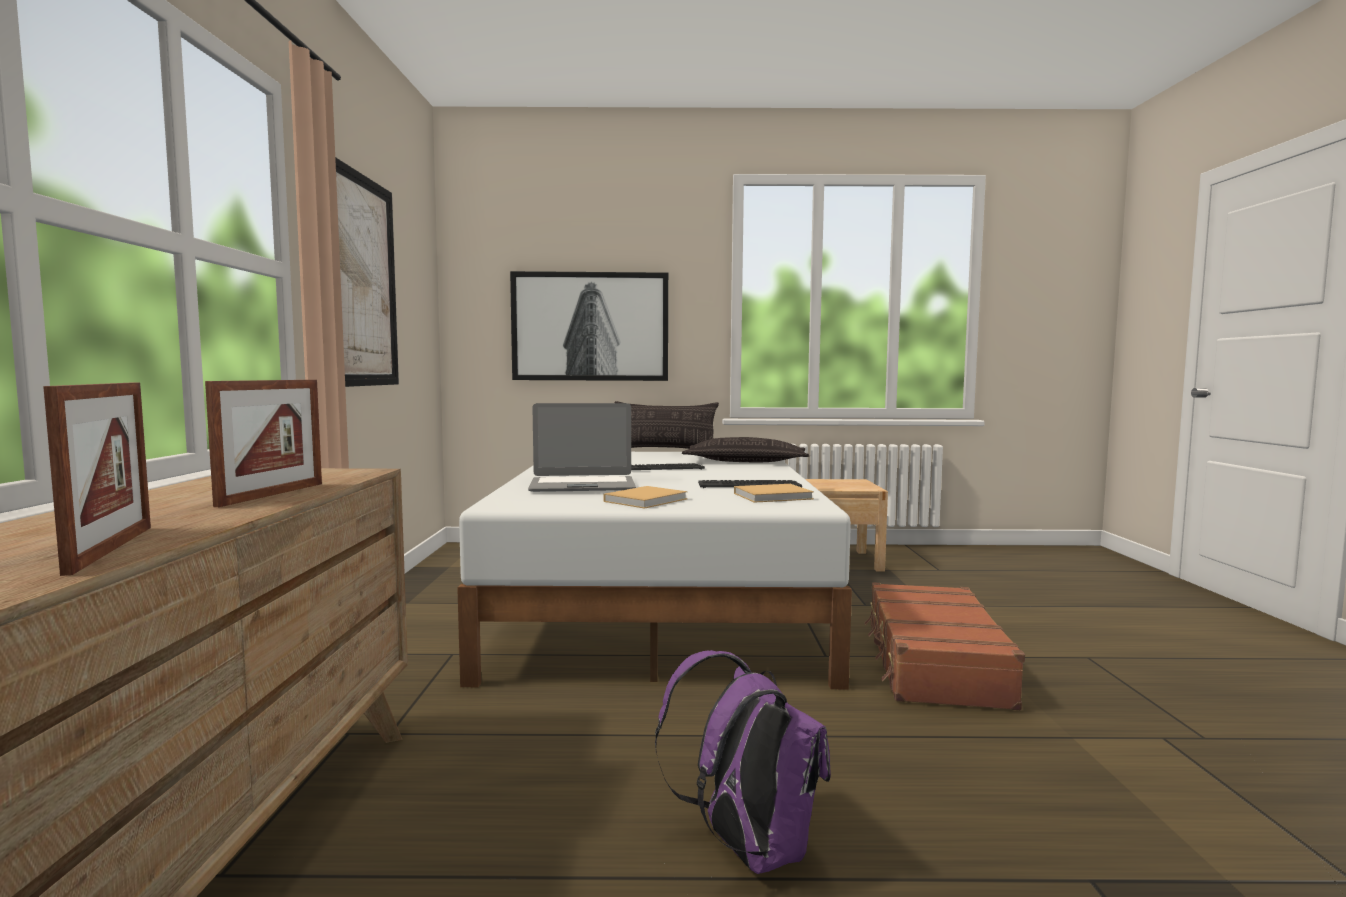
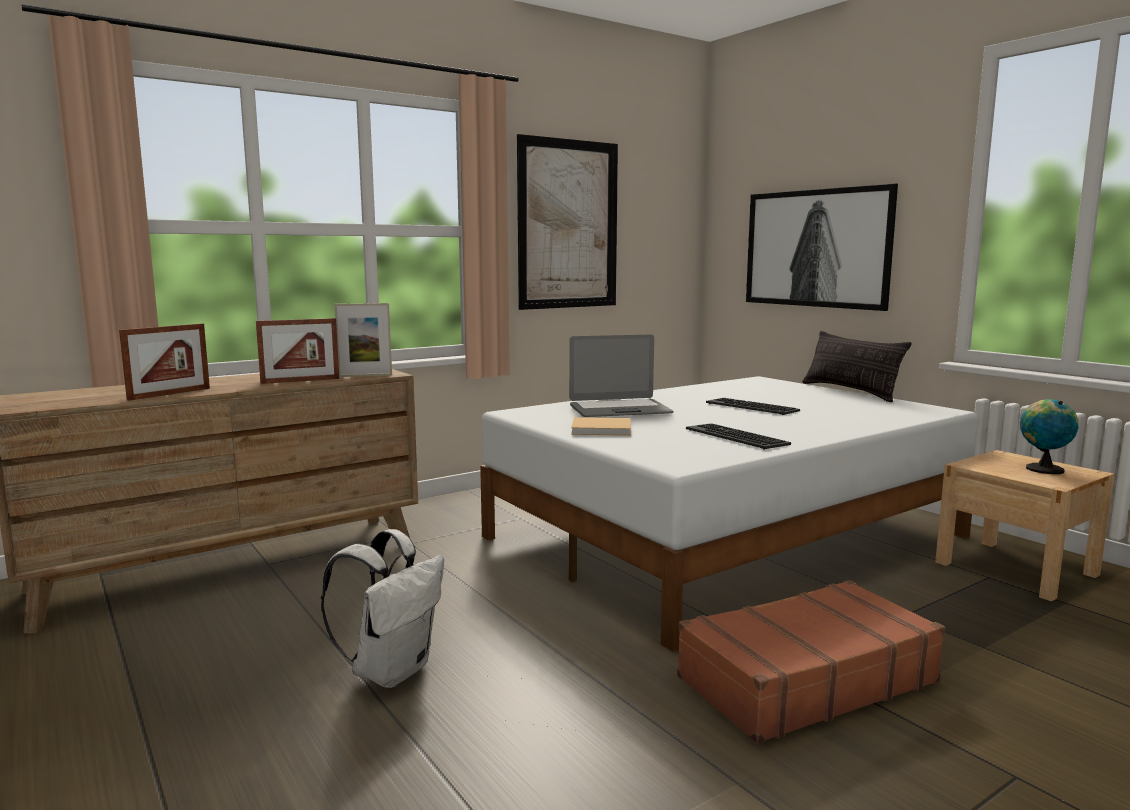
camera: 55 degrees right, 5 degrees up
laptop [528,403,636,492] -> laptop turned 60 degrees counterclockwise [569,335,674,417]
purple backpack [655,650,831,874] -> white backpack [321,529,444,688]
pillow [682,437,809,462] -> none
beige book [734,484,814,503] -> none
none -> picture frame [335,303,392,377]
none -> globe [1020,399,1079,474]

